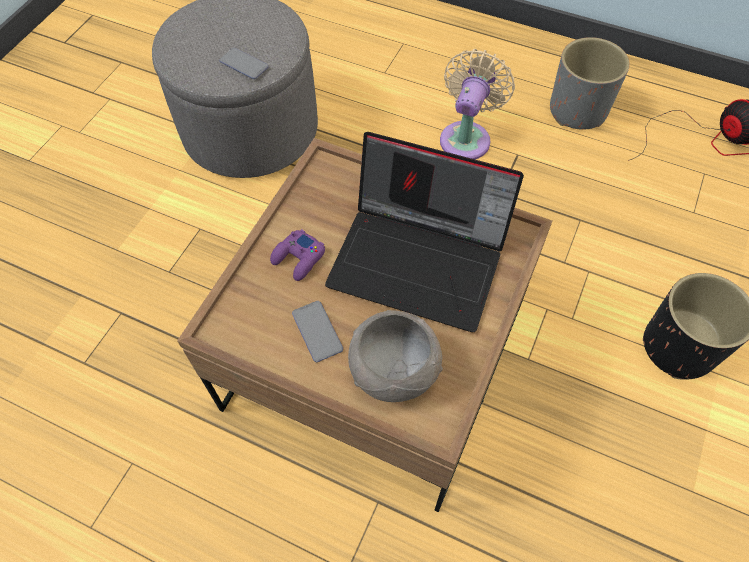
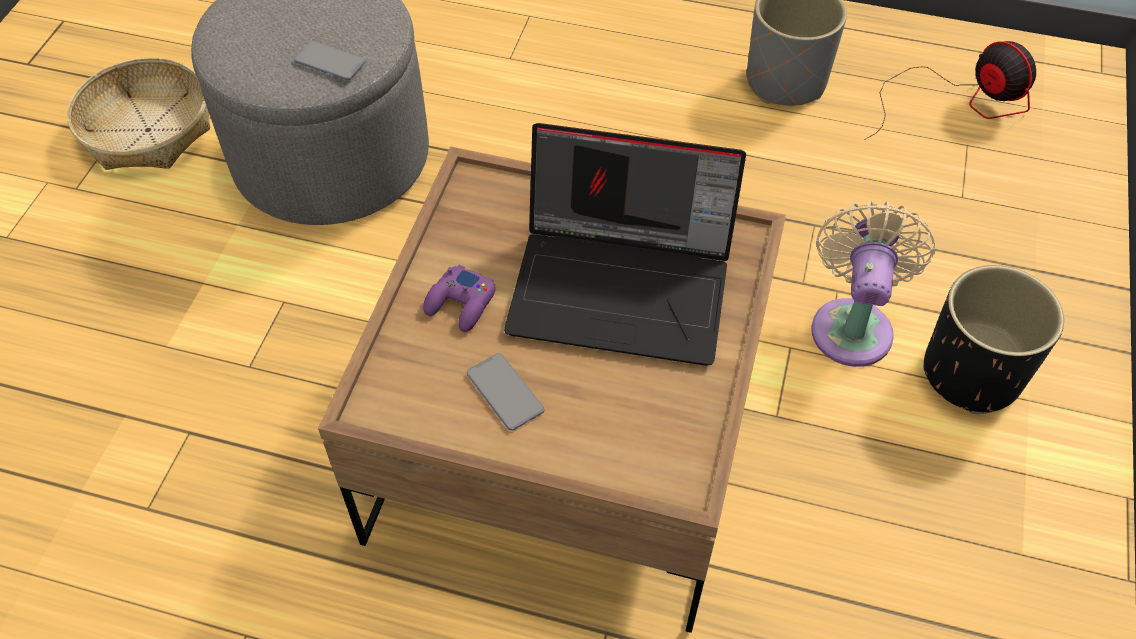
camera: 10 degrees left, 5 degrees down
grey bowl [348,310,443,402] -> none
beige fan [440,49,515,159] -> beige fan moved to [811,201,936,367]
none -> basket [67,57,210,170]

